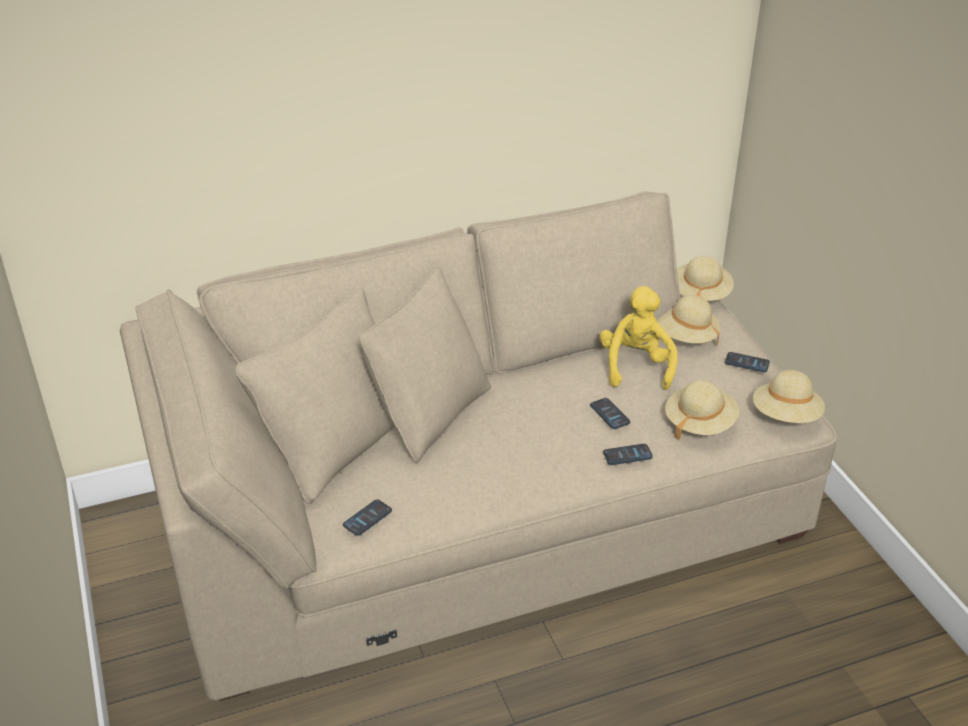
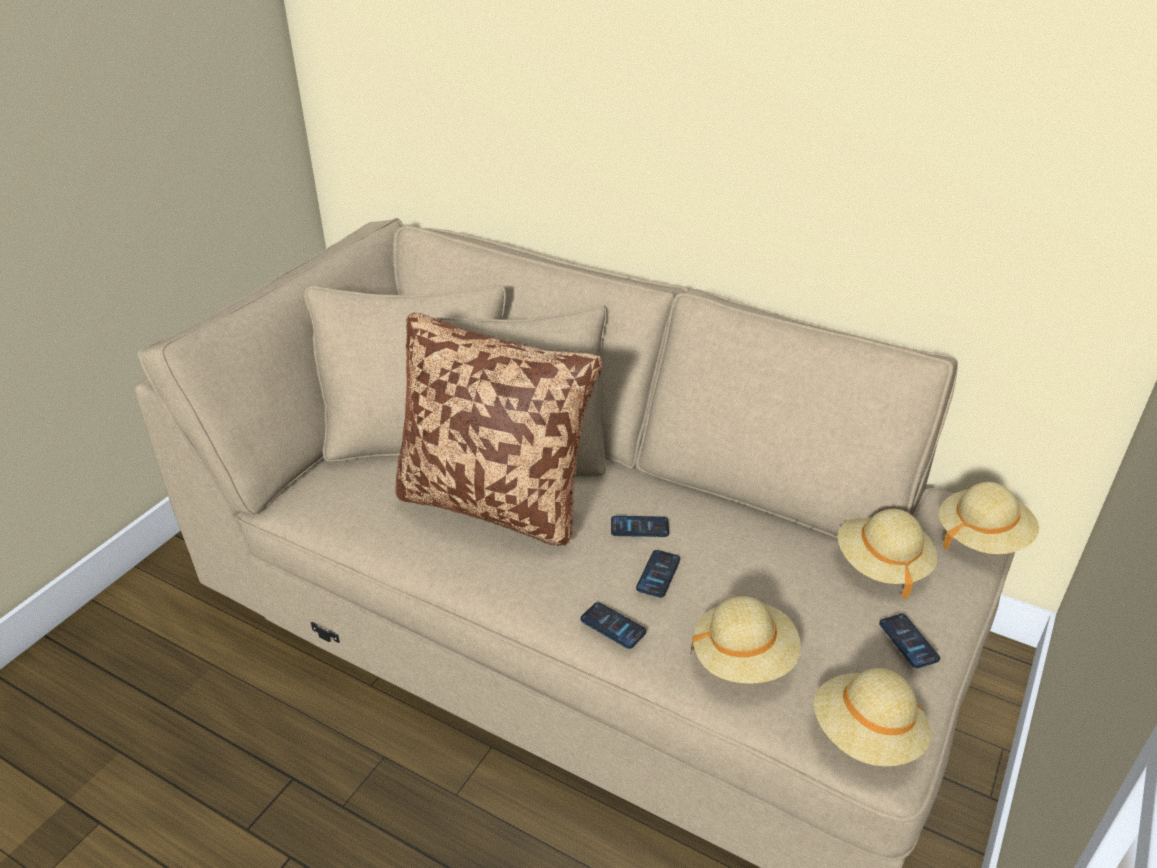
camera: 50 degrees right, 0 degrees up
phone [343,499,392,536] -> phone moved to [611,516,669,537]
yellow plush toy [600,286,678,390] -> none
none -> brown pillow [395,311,603,547]

